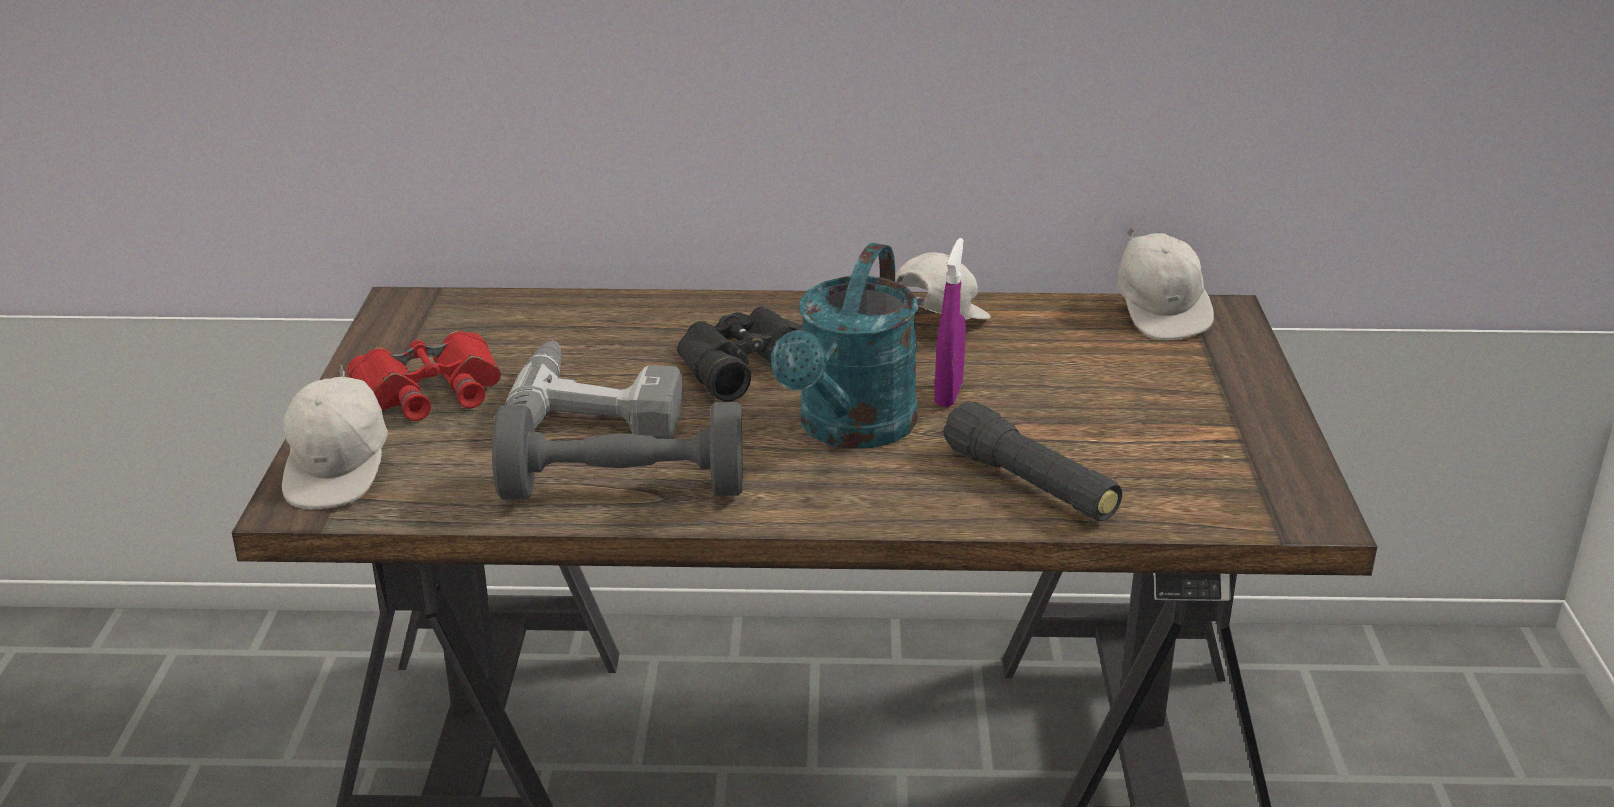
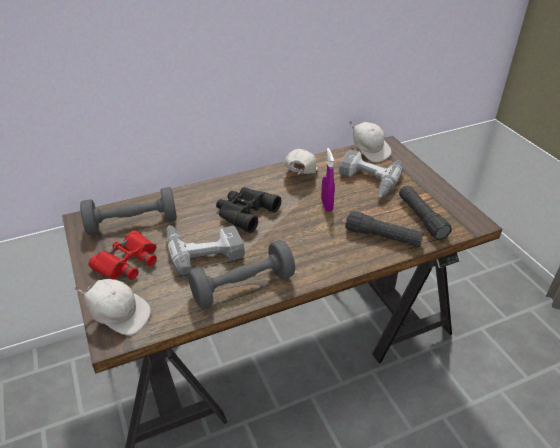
camera: 25 degrees left, 10 degrees up
white cap [282,365,388,509] -> white cap turned 45 degrees counterclockwise [74,279,151,335]
turquoise watering can [771,243,918,448] -> none
none -> grey dumbbell [80,187,177,235]
none -> power drill [339,150,403,197]
none -> black flashlight [399,185,452,240]

